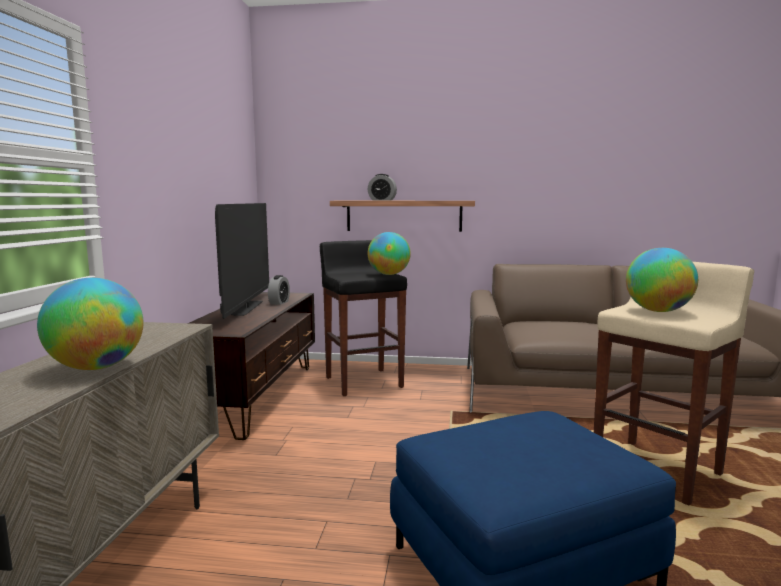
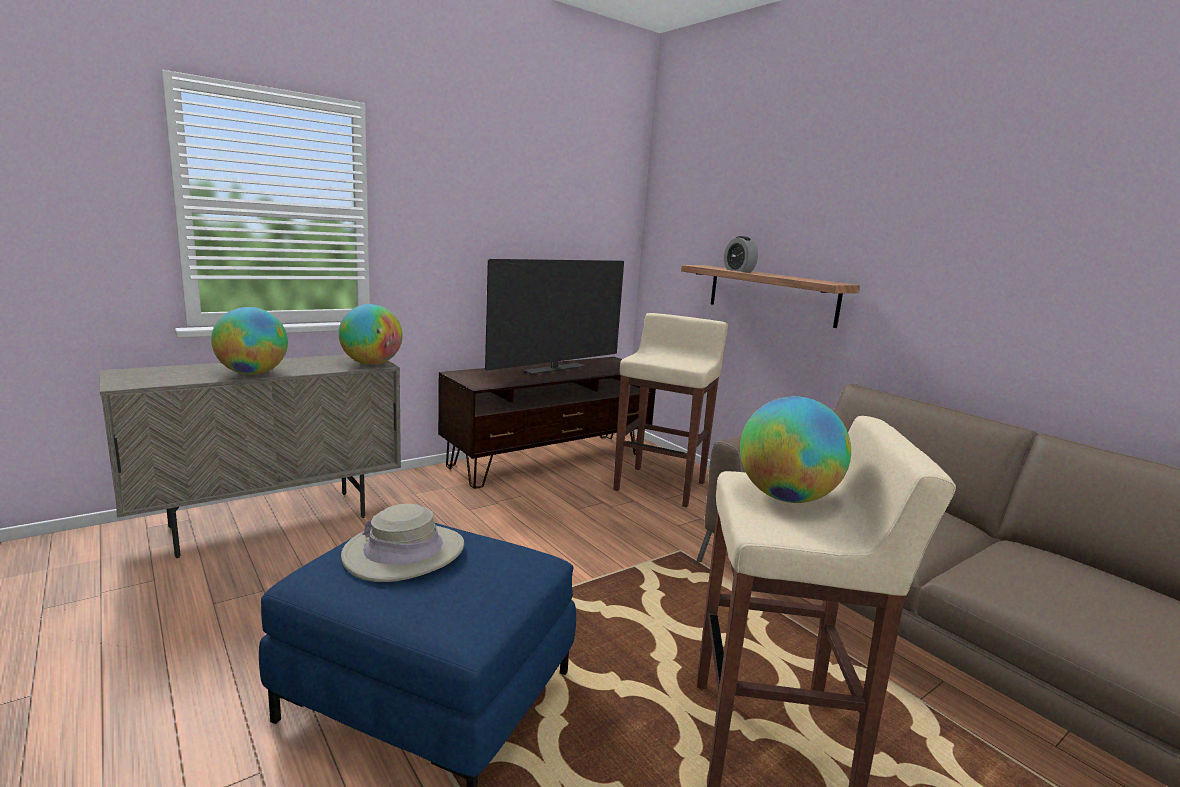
camera: 45 degrees right, 5 degrees up
alarm clock [268,275,290,305] -> none
black stool [320,240,407,396] -> beige stool [613,313,728,507]
globe [368,232,411,275] -> globe moved to [339,304,403,365]
none -> beige hat [341,504,464,582]

